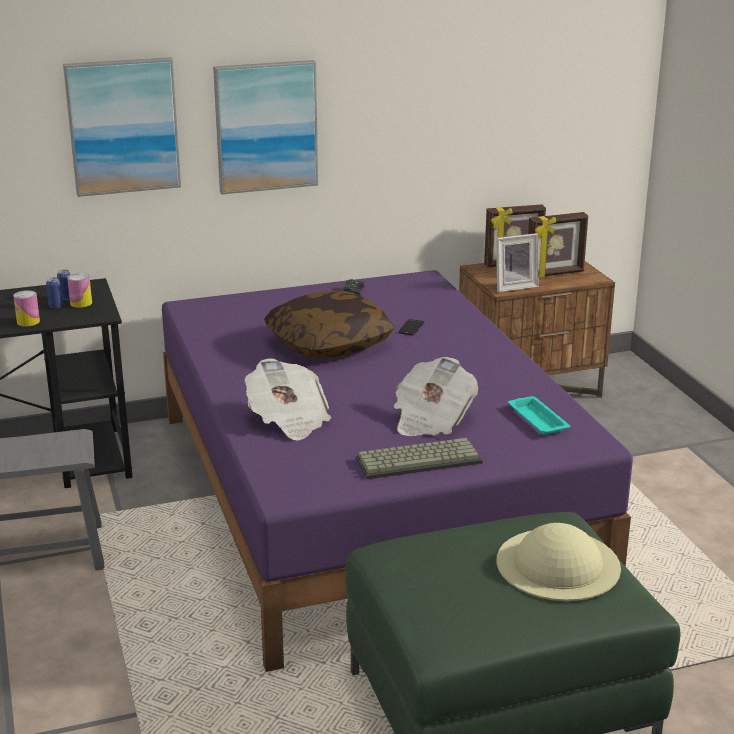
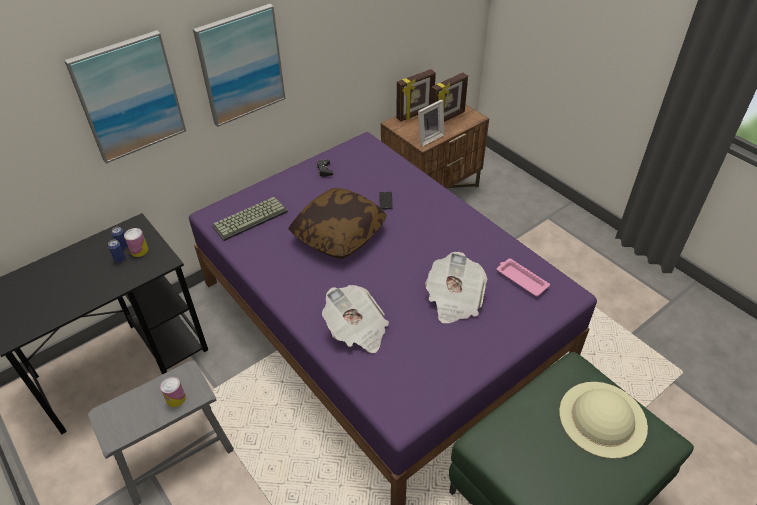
camera: 20 degrees left, 20 degrees up
can [13,290,40,326] -> can moved to [160,377,186,407]
keyboard [356,438,483,479] -> keyboard moved to [212,197,288,241]
turquoise tray [508,396,570,435] -> pink tray [497,259,550,296]

